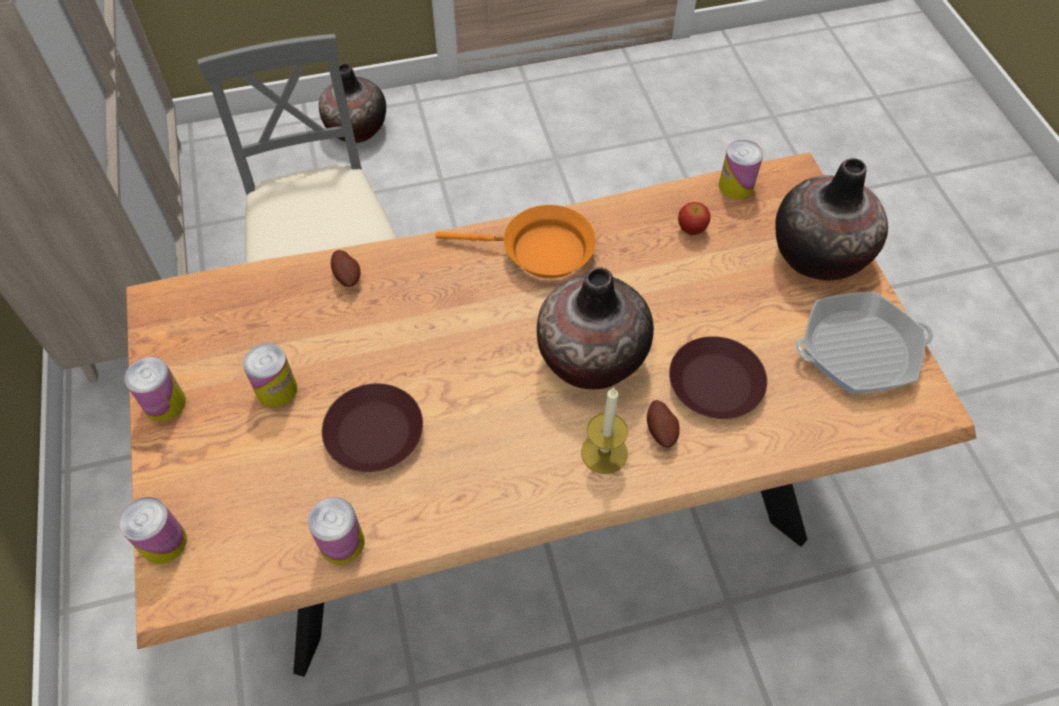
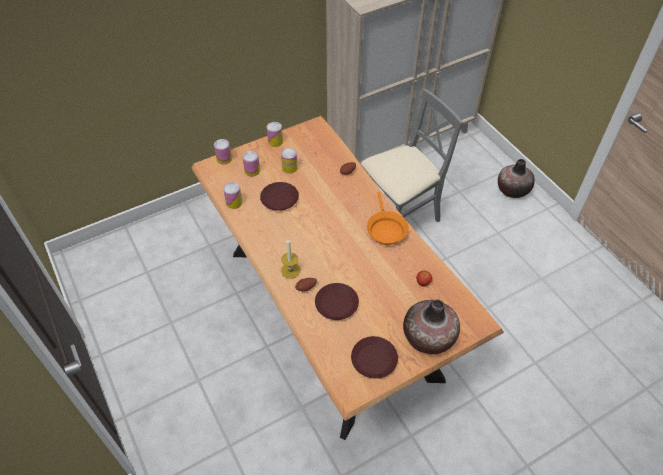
camera: 75 degrees right, 5 degrees down
vase [537,267,654,389] -> none
can [719,140,763,199] -> can moved to [242,151,260,177]
frying pan [796,292,933,394] -> brown plate [351,336,398,379]

